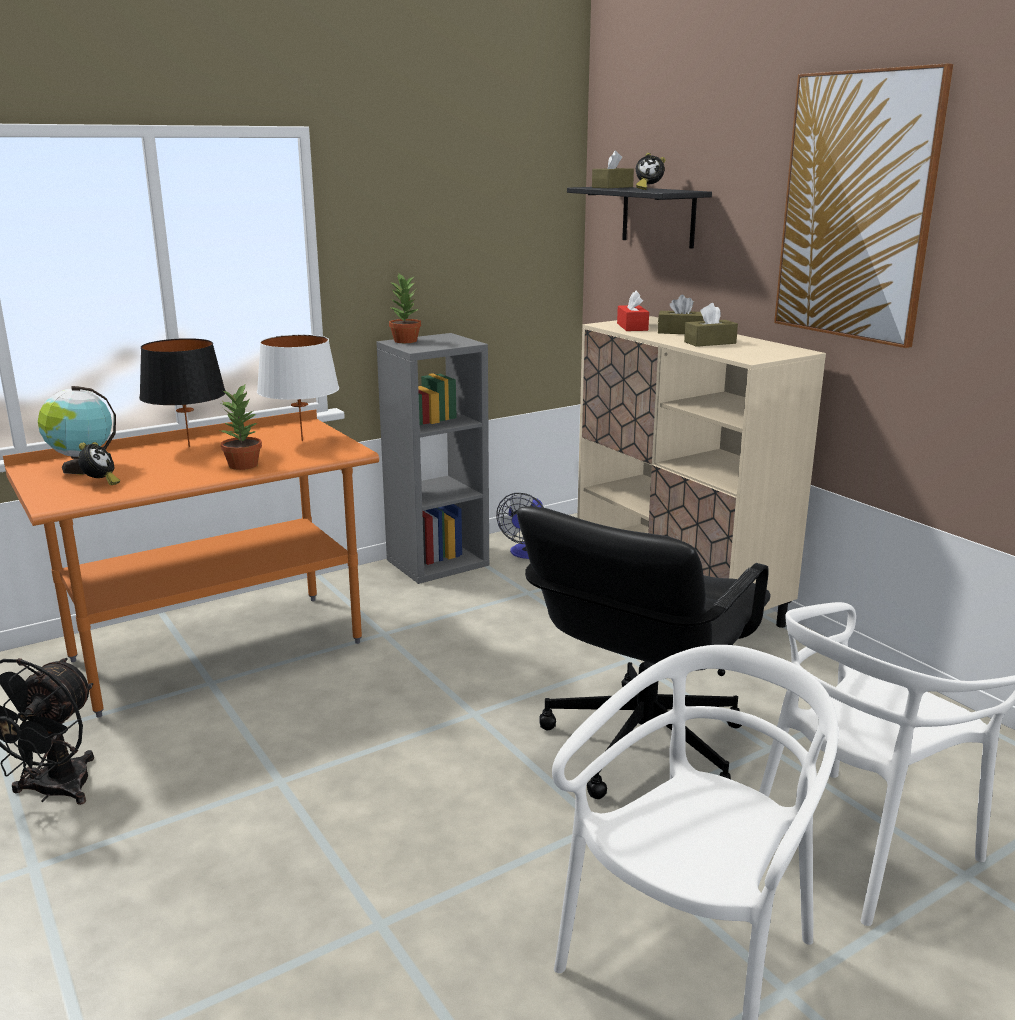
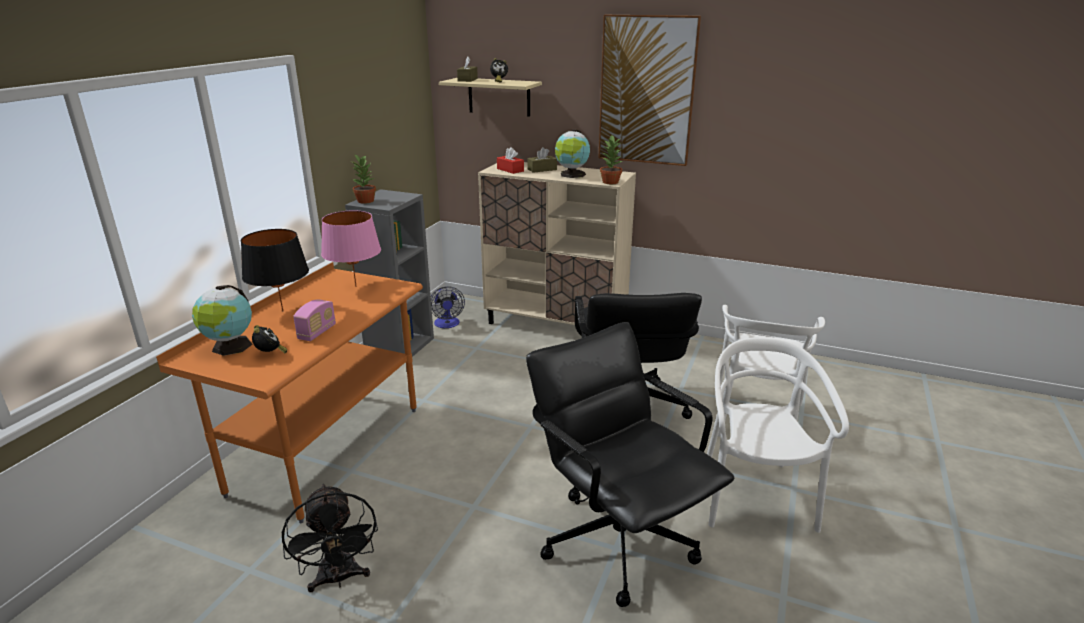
camera: 35 degrees left, 5 degrees up
potted plant [220,383,262,470] -> potted plant moved to [600,136,622,184]
white table lamp [257,334,339,441] -> pink table lamp [321,210,381,287]
black shelf [567,187,712,249] -> beige shelf [439,78,542,117]
brown tissue box [684,303,738,347] -> globe [555,130,590,178]
none -> radio [293,299,336,341]
none -> black office chair [526,322,734,607]

